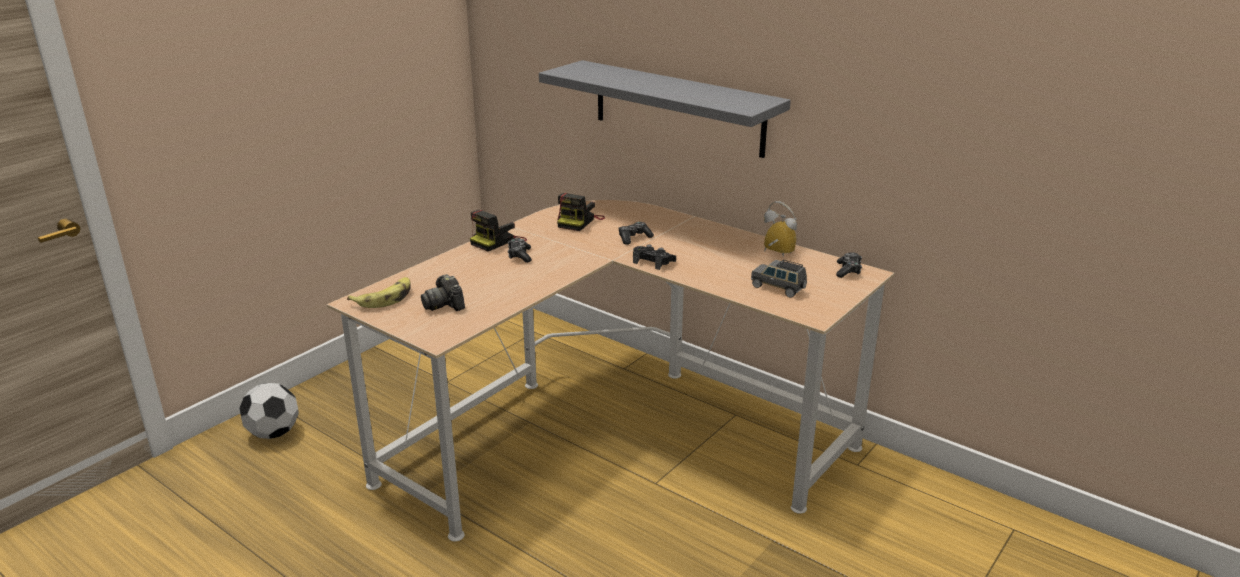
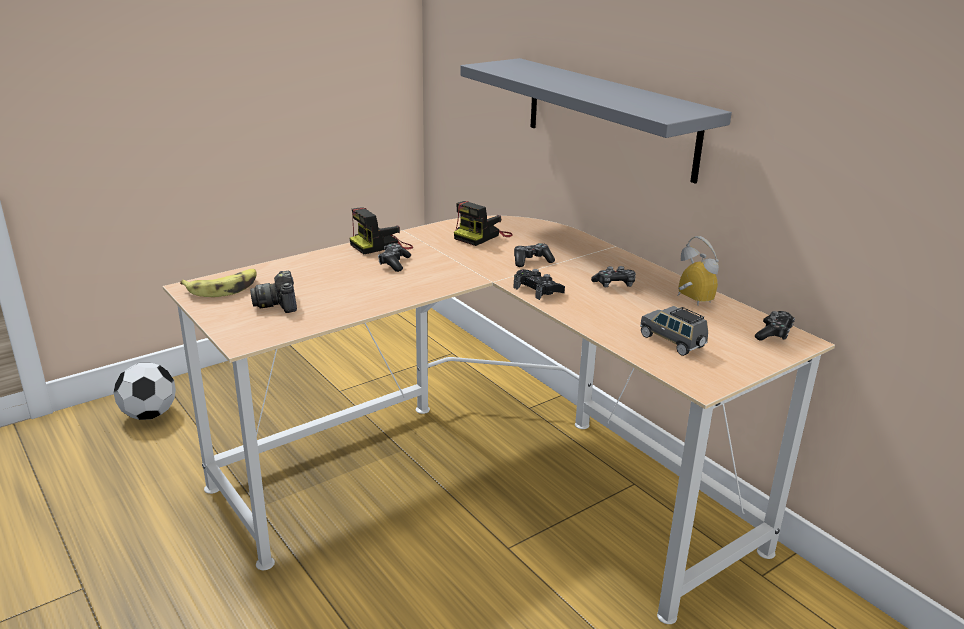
camera: 15 degrees right, 0 degrees up
none -> game controller [591,266,636,287]

